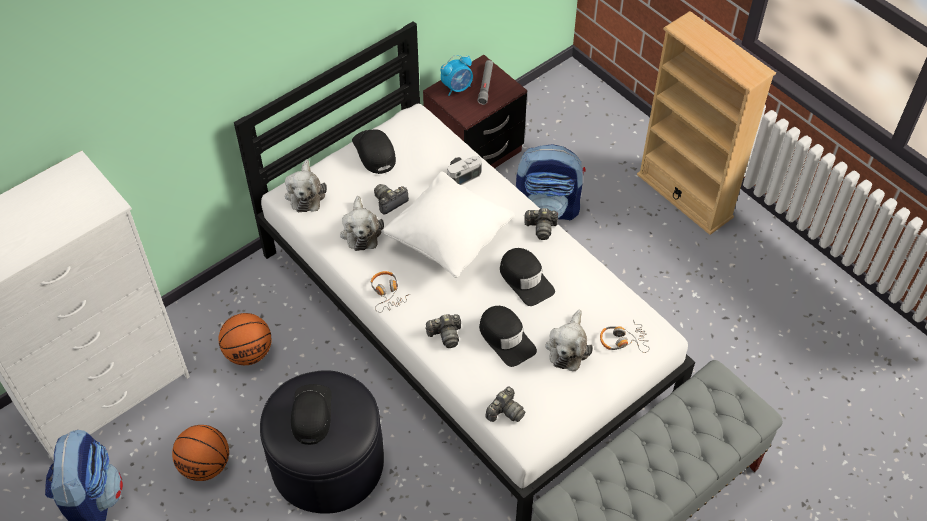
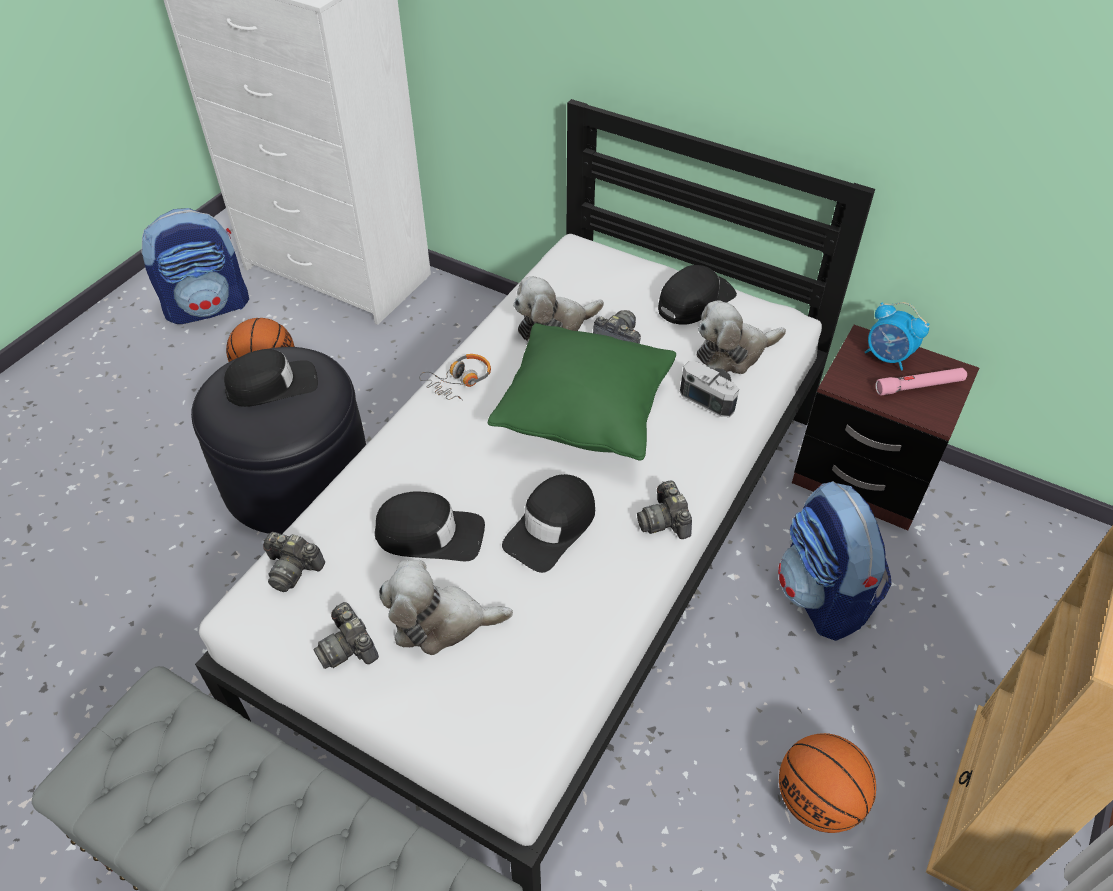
camera: 70 degrees right, 5 degrees down
basketball [219,313,272,365] -> basketball moved to [779,733,876,833]
plush toy [285,160,327,212] -> plush toy moved to [696,300,786,374]
white pillow [382,171,515,278] -> green pillow [488,323,676,460]
camera [426,314,461,348] -> camera moved to [313,602,379,669]
grey flashlight [478,60,493,105] -> pink flashlight [875,368,967,396]
black cap [479,306,537,367] -> black cap turned 120 degrees counterclockwise [375,491,485,561]
headphones [600,319,650,353] -> none

